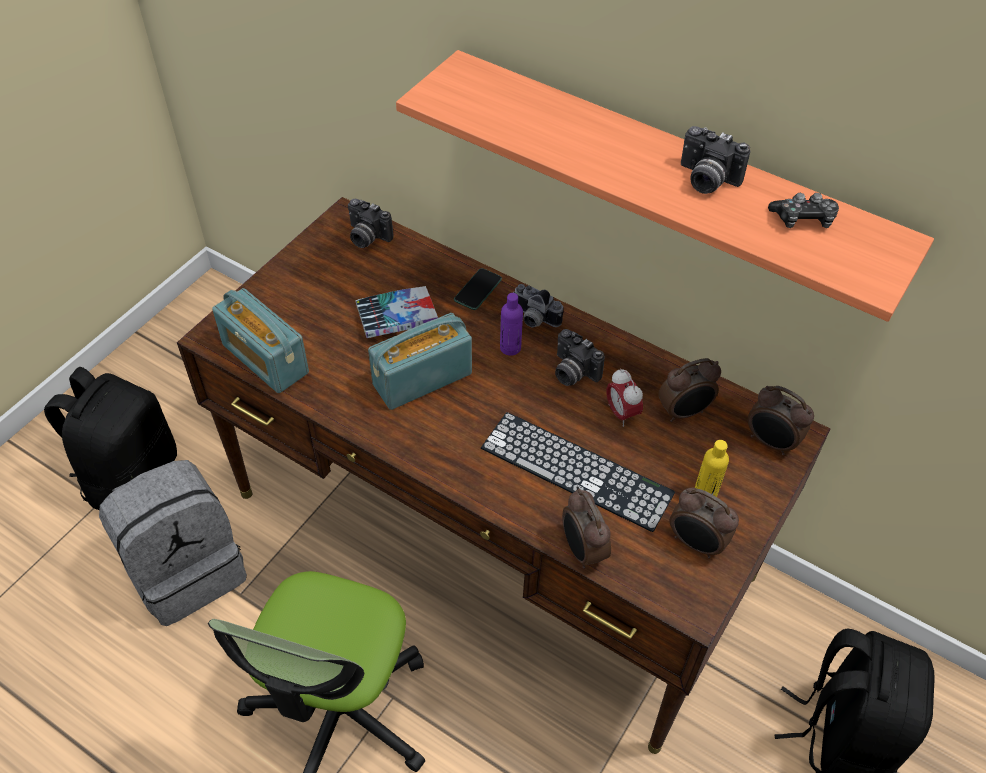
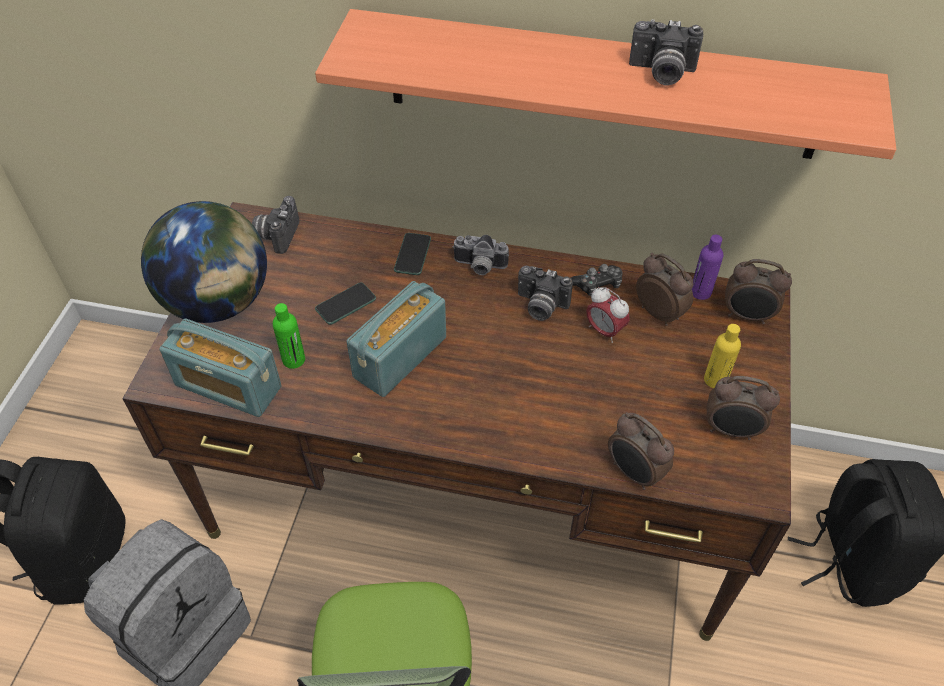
camera: 20 degrees left, 0 degrees up
camera [348,199,393,248] -> camera turned 90 degrees clockwise [252,196,299,254]
book [356,286,438,338] -> phone [315,282,376,325]
keyboard [481,412,675,532] -> none
purple bottle [500,293,523,356] -> purple bottle moved to [692,235,723,300]
alarm clock [658,358,721,422] -> alarm clock turned 90 degrees counterclockwise [636,253,694,326]
game controller [768,193,839,228] -> game controller moved to [571,264,623,296]
none -> globe [141,201,267,323]
none -> green bottle [273,303,305,369]

